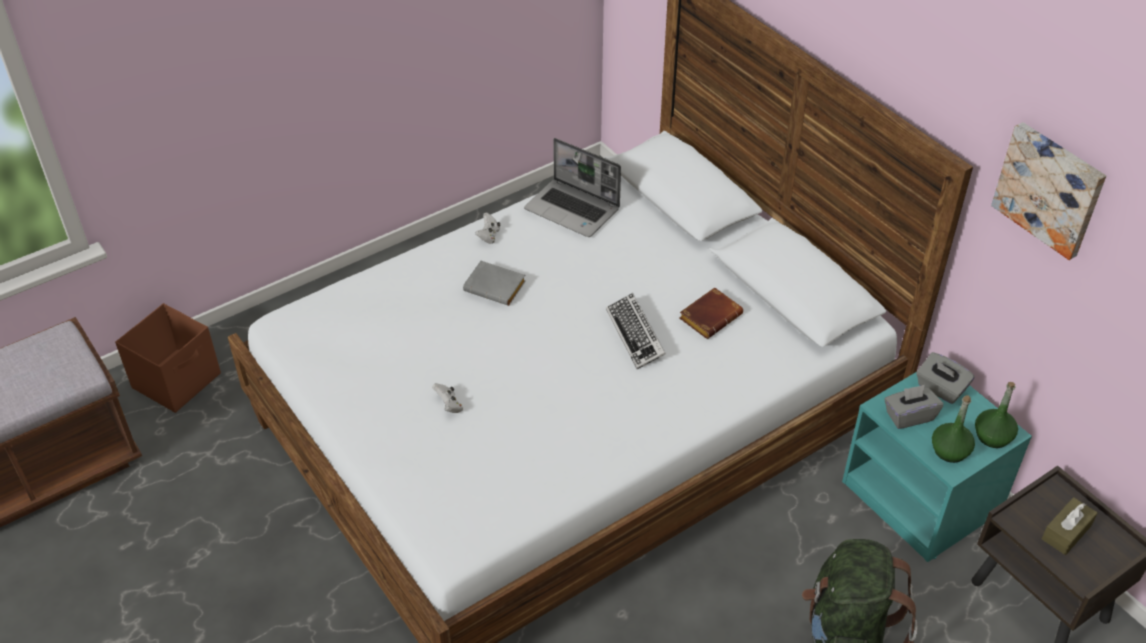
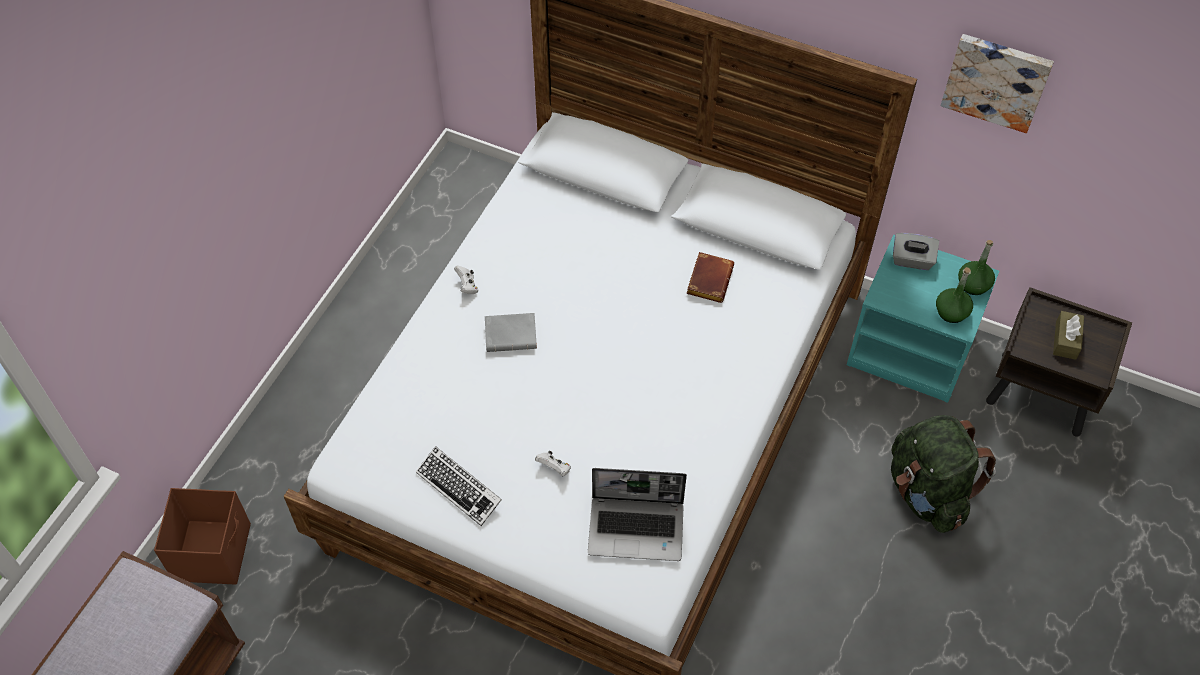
camera: 30 degrees left, 10 degrees up
laptop [524,138,621,237] -> laptop moved to [588,468,687,561]
keyboard [606,293,666,369] -> keyboard moved to [416,446,502,526]
grey tissue box [884,385,943,429] -> none

